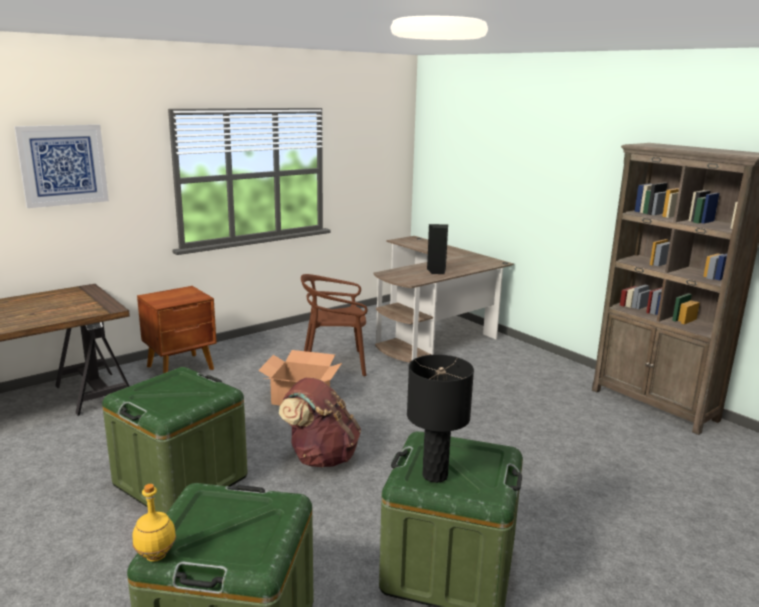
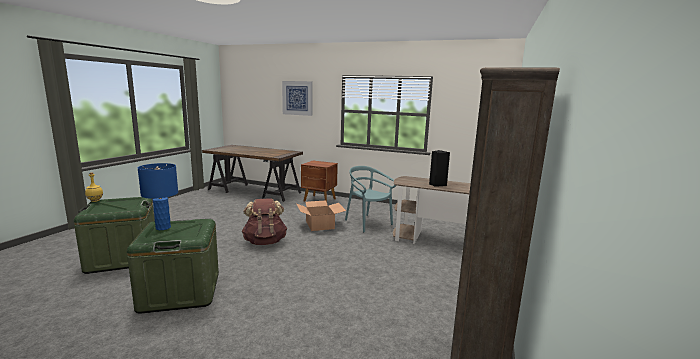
camera: 60 degrees right, 5 degrees down
green storage box [102,367,248,514] -> none
brown chair [301,274,368,376] -> turquoise chair [345,166,396,232]
black table lamp [407,354,474,483] -> blue table lamp [138,163,178,230]

